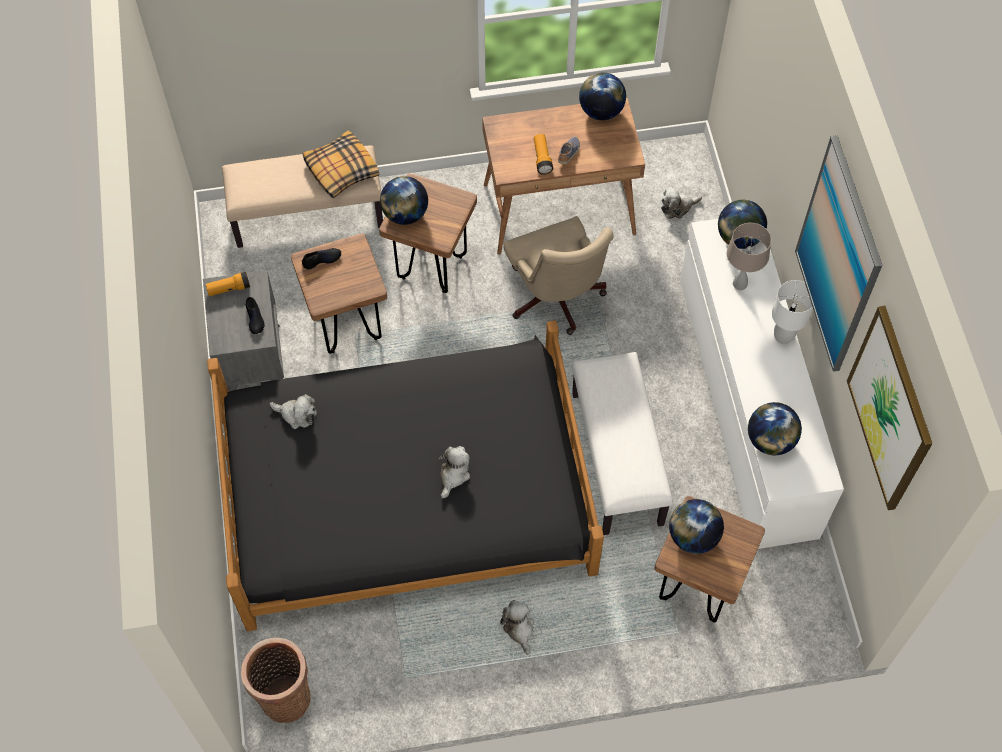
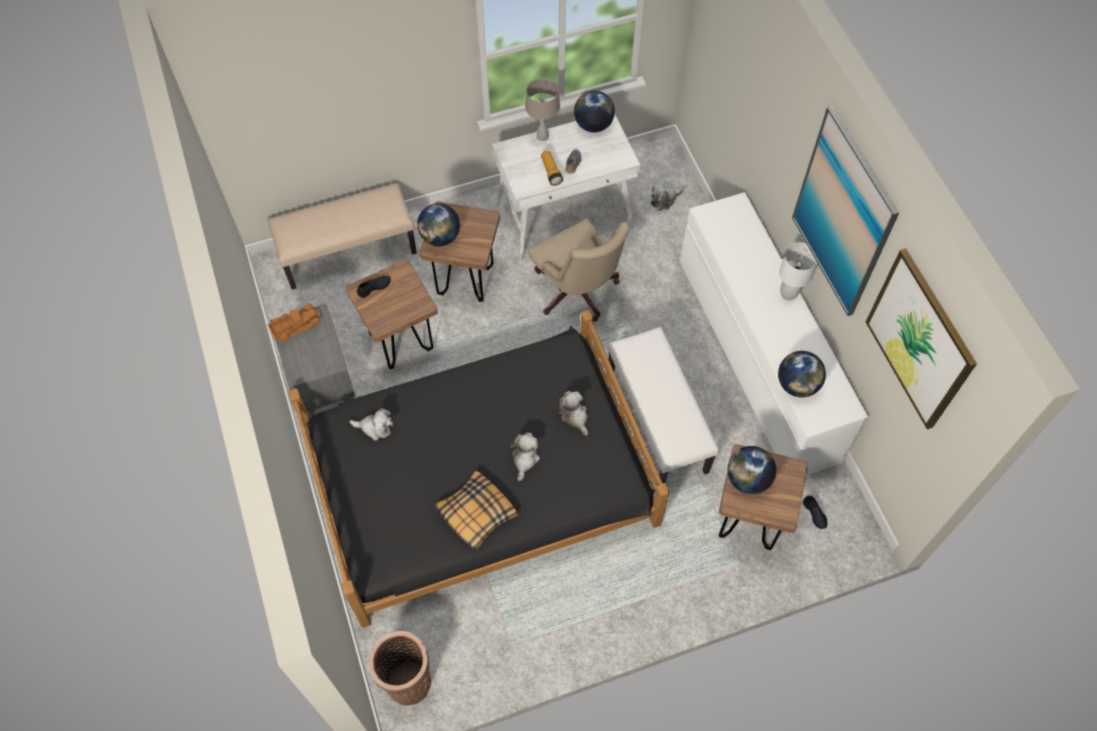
camera: 10 degrees left, 0 degrees up
flashlight [206,272,250,296] -> toy truck [267,303,322,342]
black shoe [246,297,265,334] -> black shoe moved to [803,496,827,529]
pillow [302,130,379,198] -> pillow moved to [435,471,518,550]
brown desk [482,98,645,255] -> white desk [492,115,640,262]
plush toy [500,600,534,655] -> plush toy moved to [558,391,588,436]
globe [718,199,767,249] -> none
beige table lamp [726,223,772,290] -> beige table lamp moved to [525,78,560,141]

